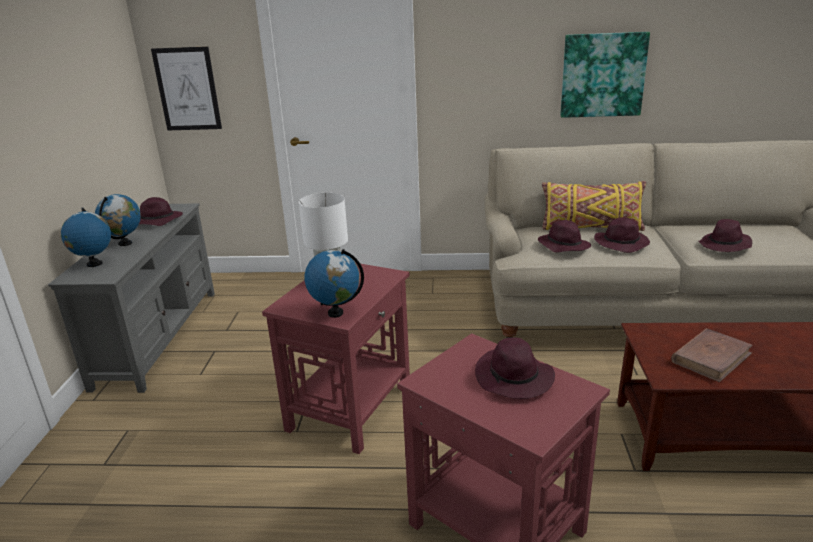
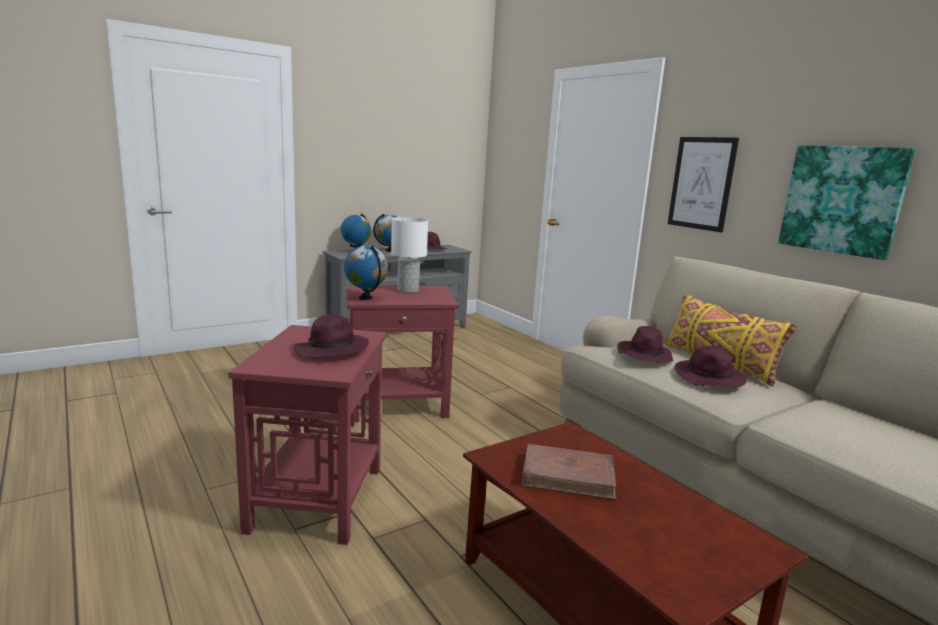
camera: 50 degrees right, 10 degrees down
picture [151,46,222,130] -> picture moved to [668,137,739,233]
purple hat [699,219,752,252] -> none

